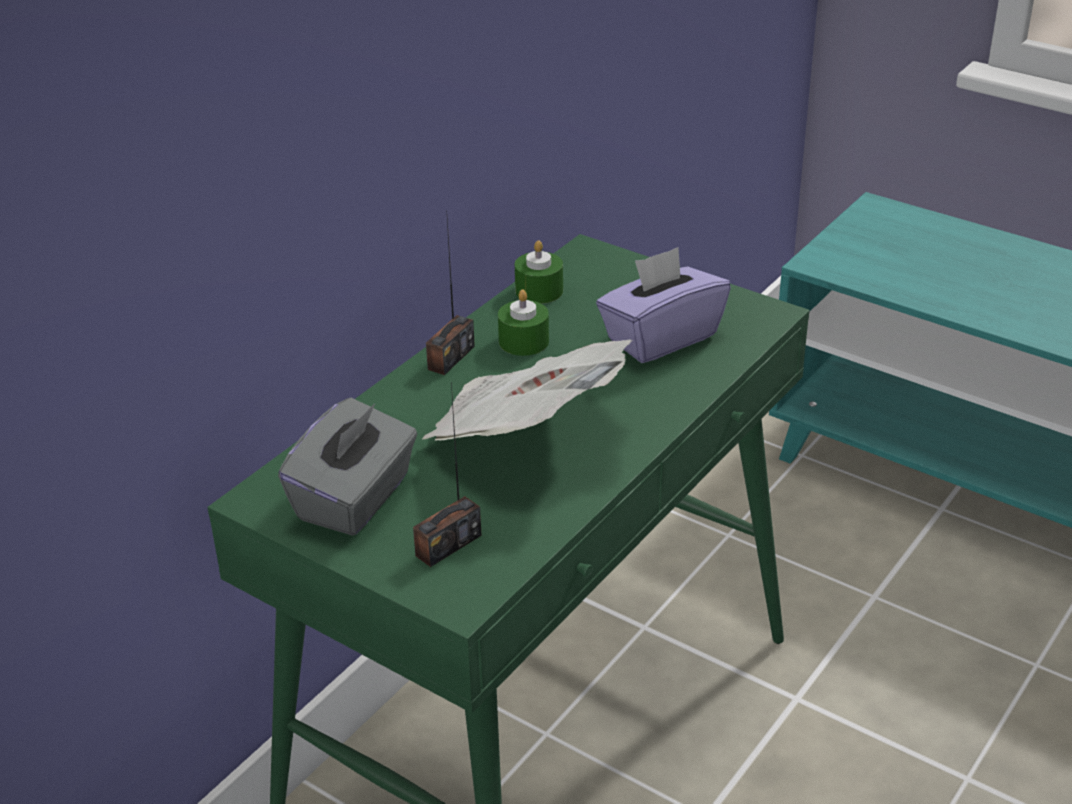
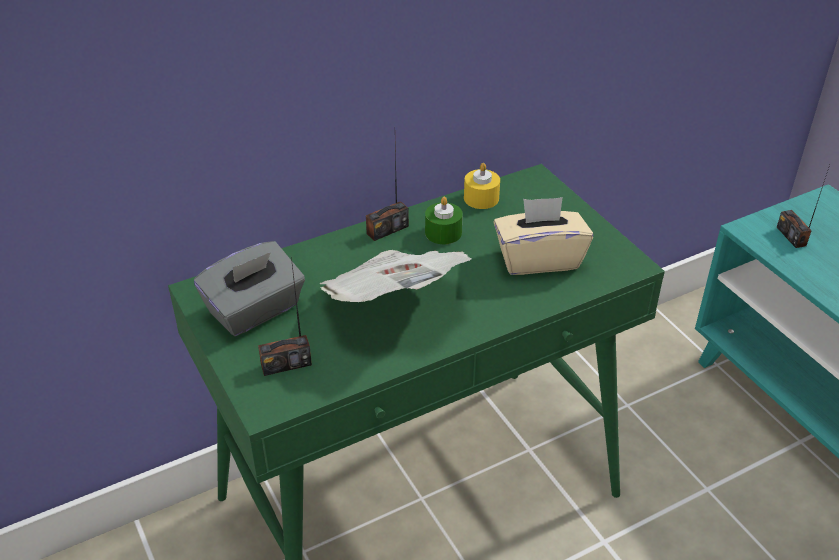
camera: 25 degrees right, 5 degrees up
green candle [515,240,563,304] -> yellow candle [464,163,500,209]
purple tissue box [596,247,731,363] -> beige tissue box [493,197,593,275]
none -> radio [777,165,830,248]

